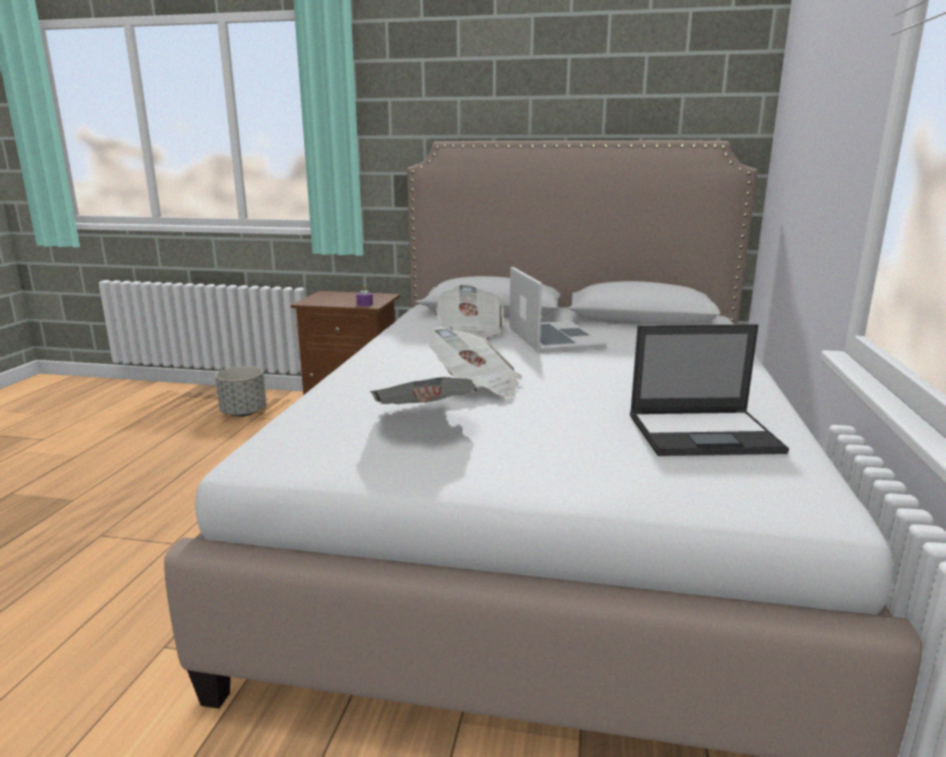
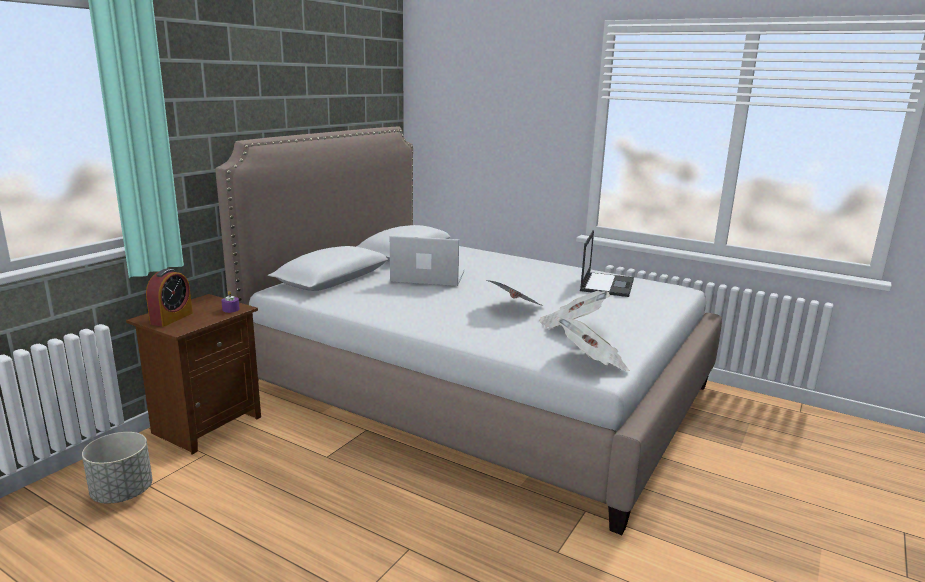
camera: 70 degrees left, 0 degrees up
newspaper [435,284,504,338] -> newspaper moved to [556,318,630,371]
none -> alarm clock [146,269,193,327]

